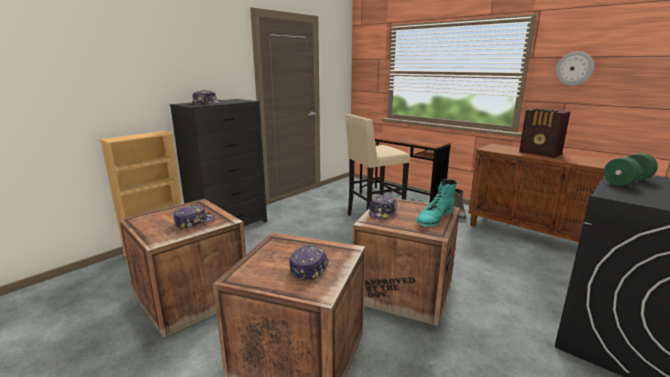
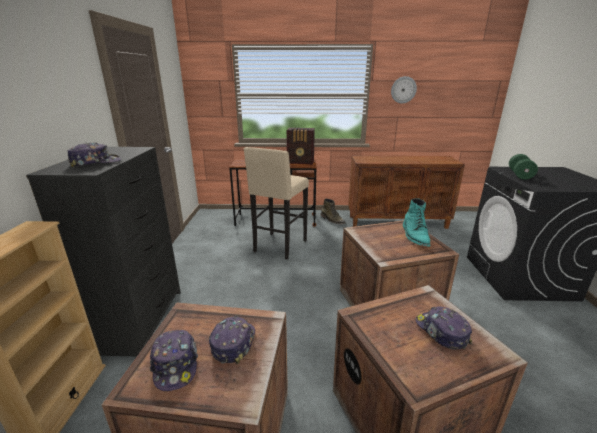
camera: 40 degrees left, 5 degrees up
cap [369,195,397,220] -> cap moved to [149,330,198,391]
radio [519,109,571,158] -> radio moved to [287,128,315,165]

